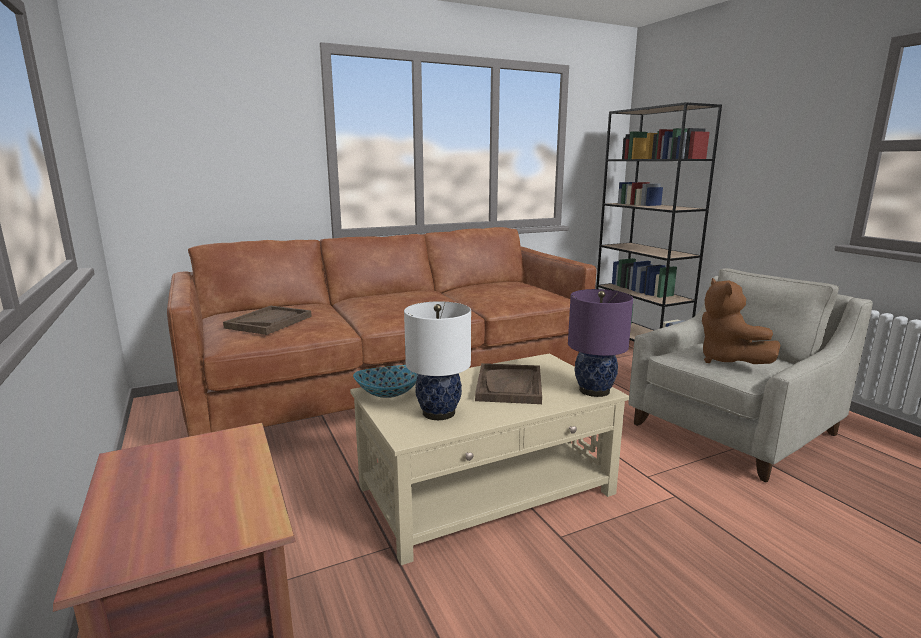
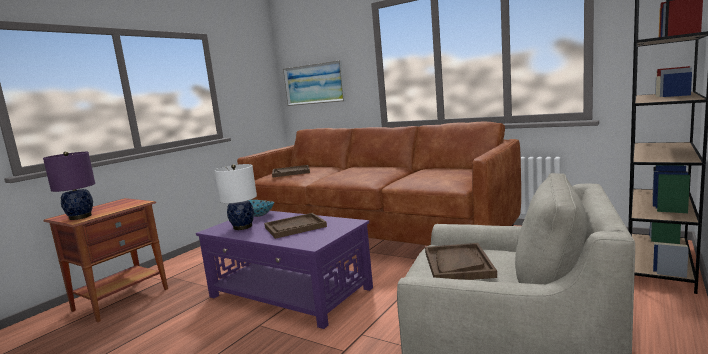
camera: 60 degrees right, 5 degrees down
beige coffee table [350,353,629,565] -> purple coffee table [196,211,373,329]
purple table lamp [568,289,633,397] -> purple table lamp moved to [43,152,95,220]
brown plush toy [702,278,780,364] -> brown tray [425,243,497,280]
none -> picture [283,60,346,106]

